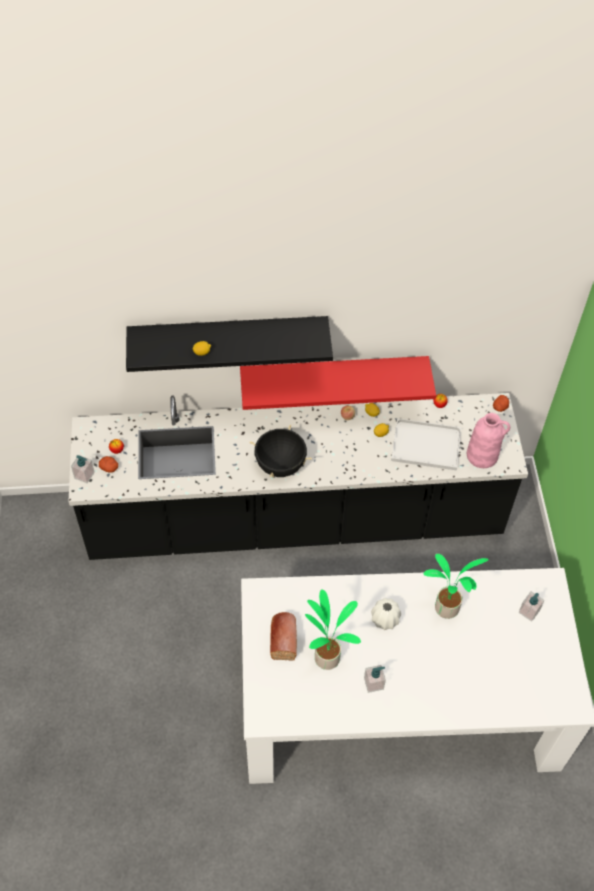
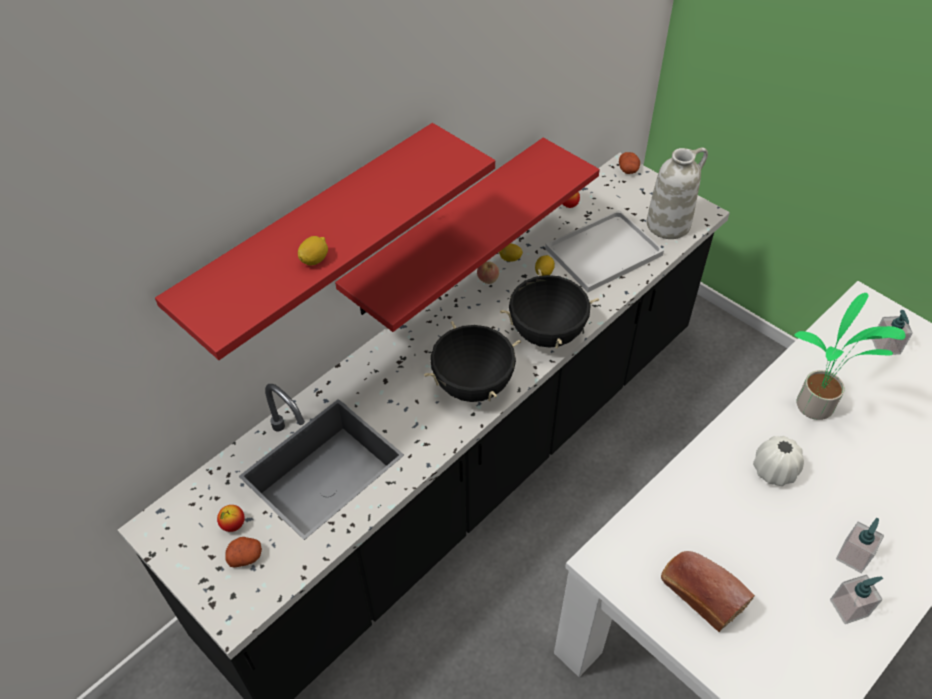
camera: 40 degrees left, 5 degrees down
soap dispenser [71,455,95,483] -> soap dispenser moved to [830,574,883,624]
black shelf [126,316,333,372] -> red shelf [155,123,495,360]
potted plant [305,589,361,670] -> none
pink vase [467,413,510,468] -> white vase [647,147,708,239]
none -> black cooking pot [500,269,599,349]

